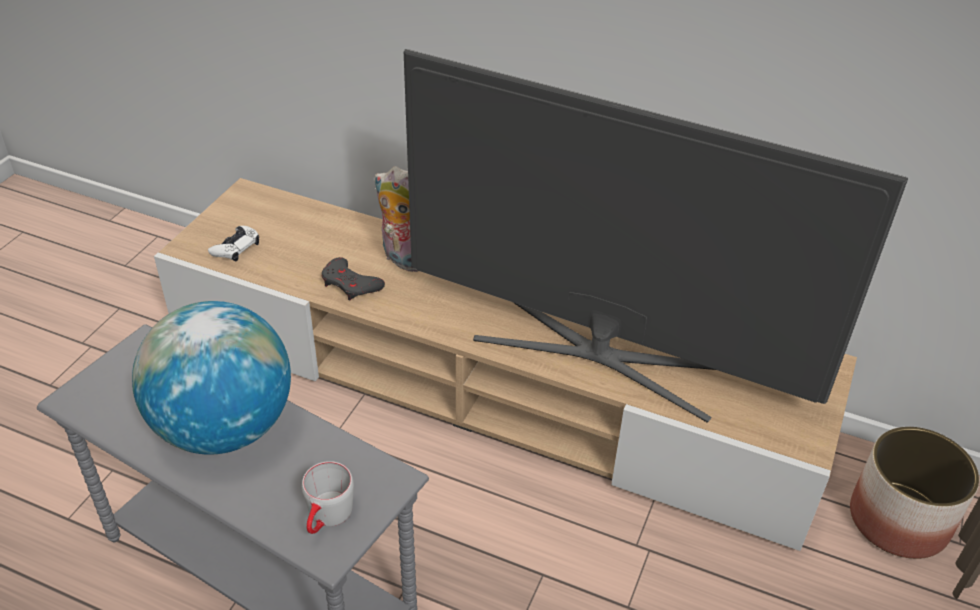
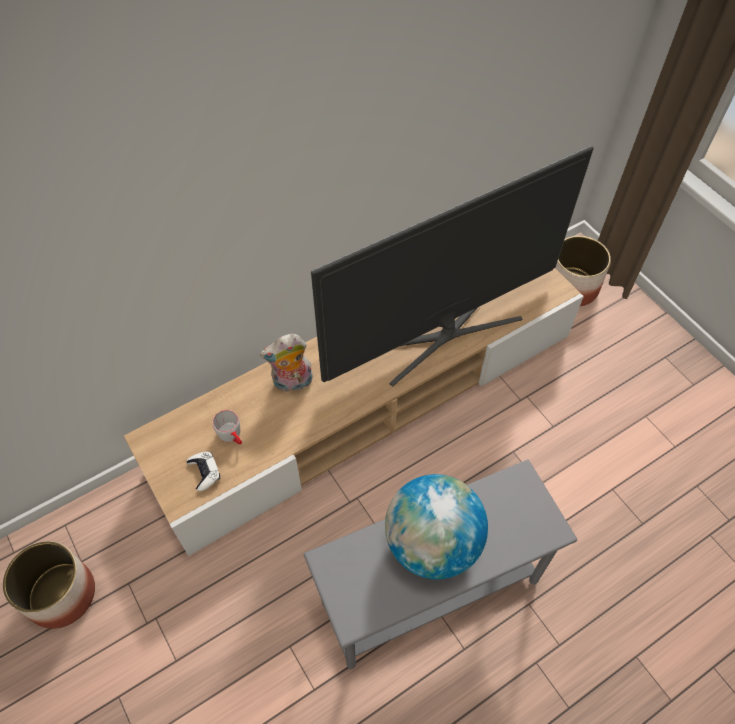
camera: 55 degrees left, 15 degrees up
grey mug [302,461,354,534] -> grey mug moved to [212,410,242,444]
grey game controller [322,257,385,300] -> none
none -> planter [3,541,95,629]

